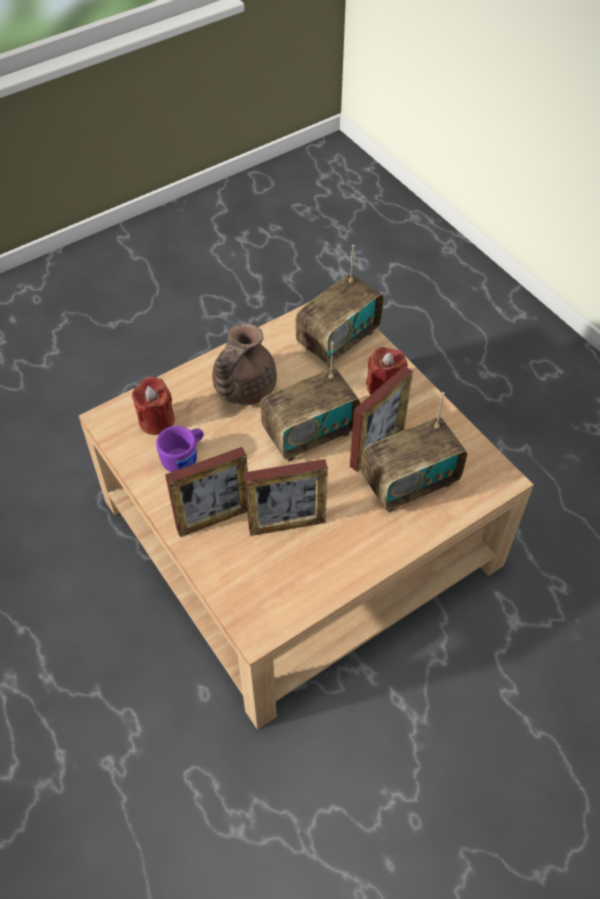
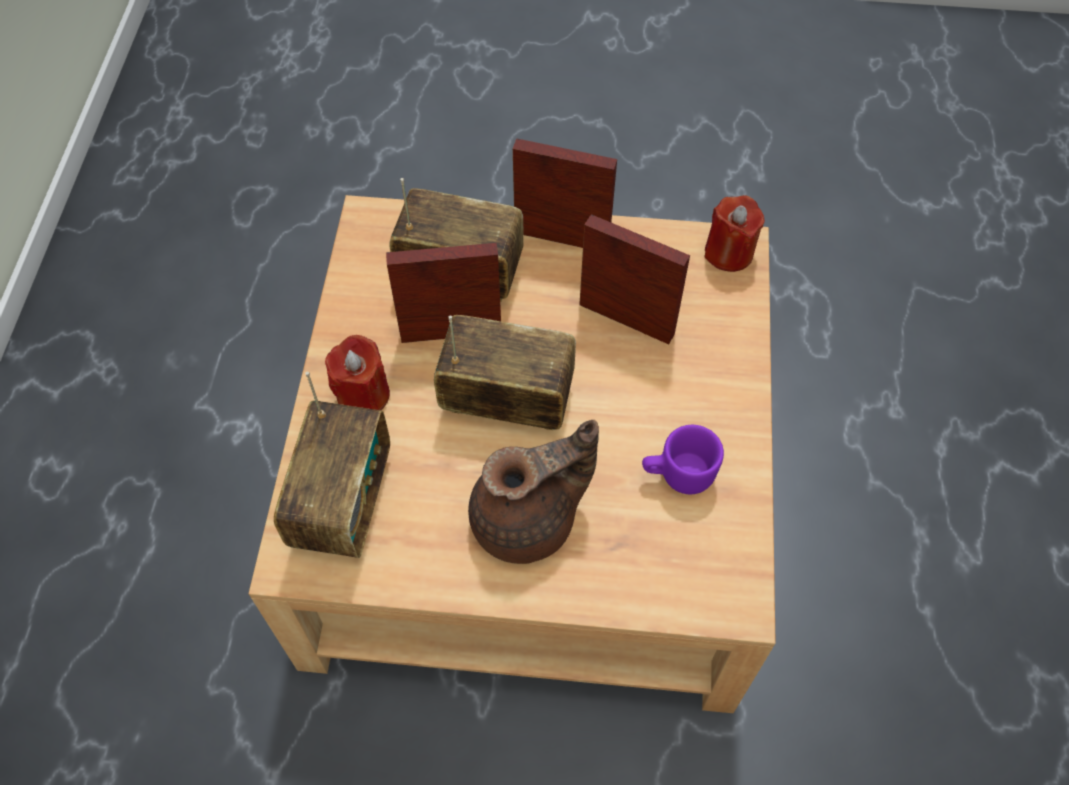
camera: 140 degrees left, 5 degrees up
red candle [132,377,175,435] -> red candle moved to [704,195,765,272]
picture frame [165,447,248,537] -> picture frame moved to [513,139,617,248]
radio [295,245,383,367] -> radio turned 105 degrees clockwise [274,372,390,558]

